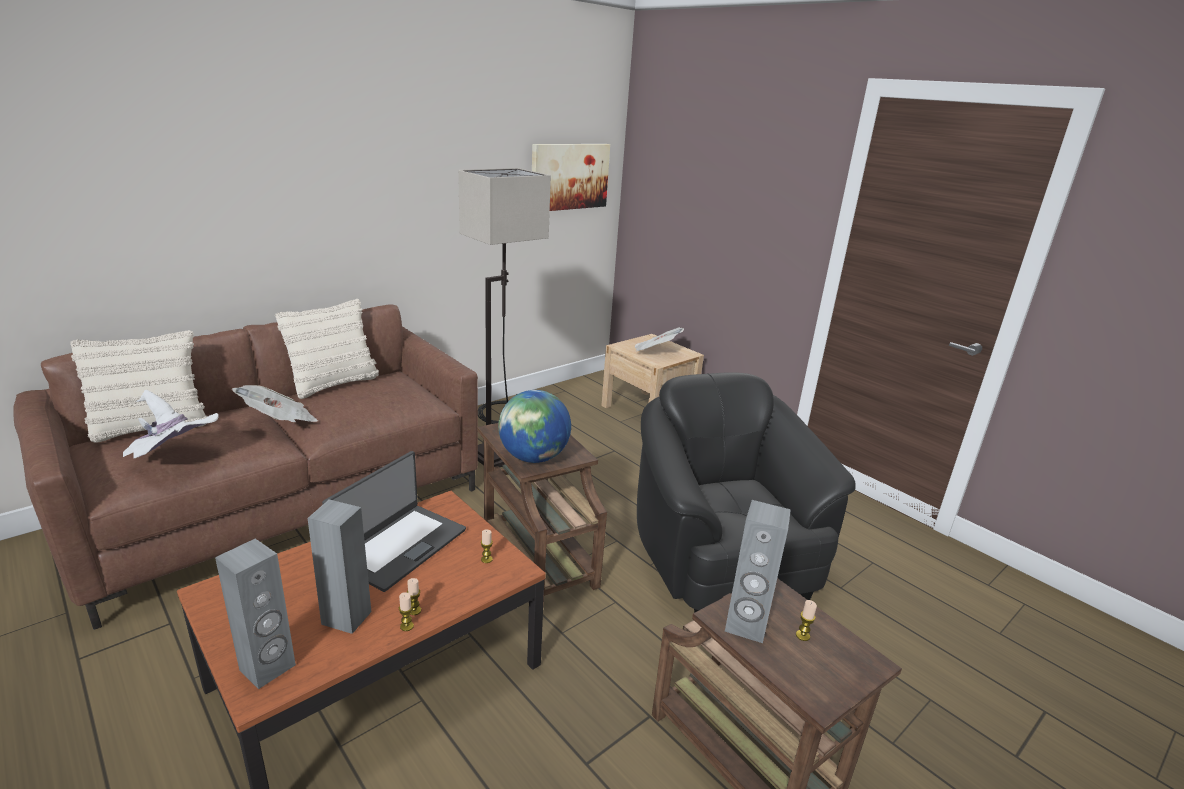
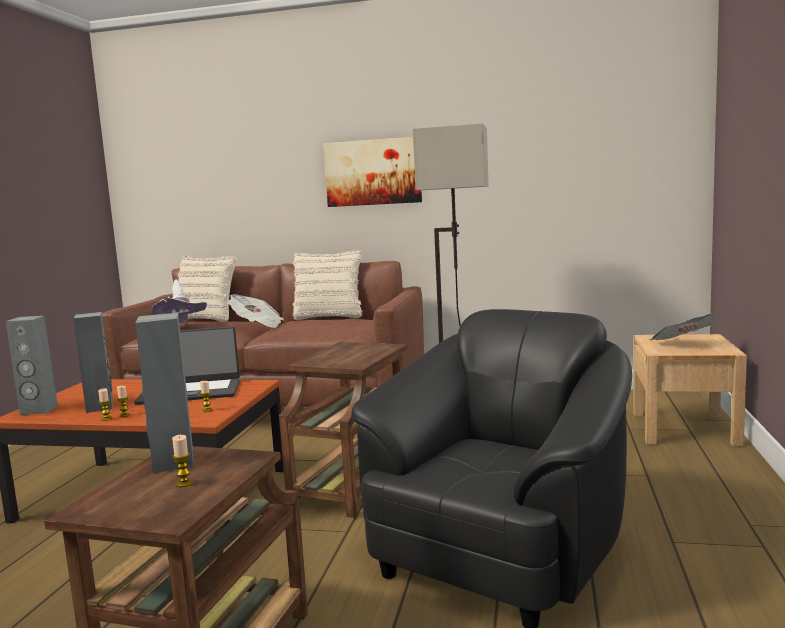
camera: 55 degrees right, 15 degrees down
globe [498,390,571,463] -> none
picture [532,144,610,211] -> picture moved to [323,137,422,207]

